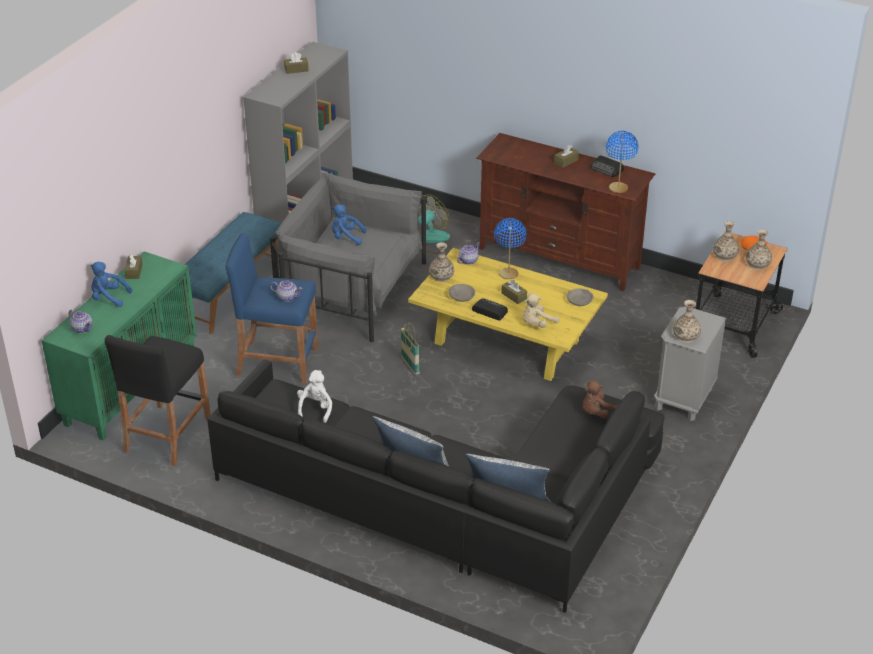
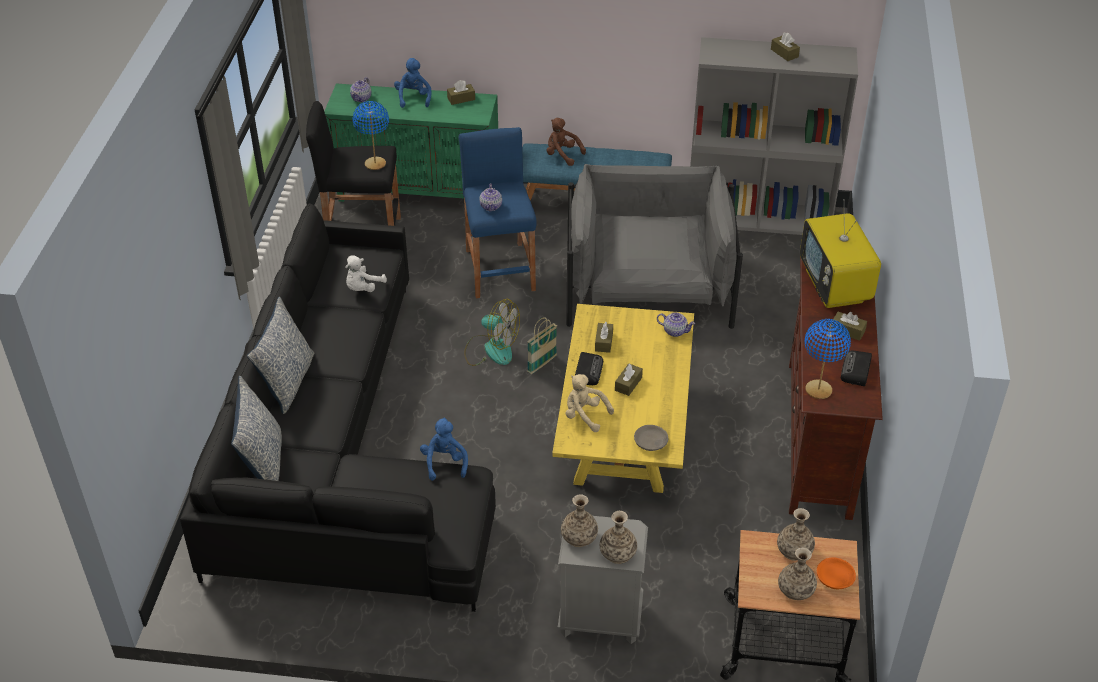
camera: 70 degrees right, 5 degrees up
white plush toy [297,370,332,423] -> white plush toy turned 135 degrees clockwise [345,255,387,292]
blue plush toy [332,204,367,245] -> blue plush toy moved to [420,417,468,481]
fan [418,195,450,253] -> fan moved to [464,299,520,366]
vase [429,242,454,282] -> vase moved to [600,511,637,564]
grey bowl [449,284,475,302] -> brown tissue box [595,322,613,353]
blue table lamp [494,218,527,279] -> blue table lamp moved to [353,101,389,170]
brown plush toy [583,380,619,418] -> brown plush toy moved to [546,118,586,166]
none -> television [800,199,881,308]

